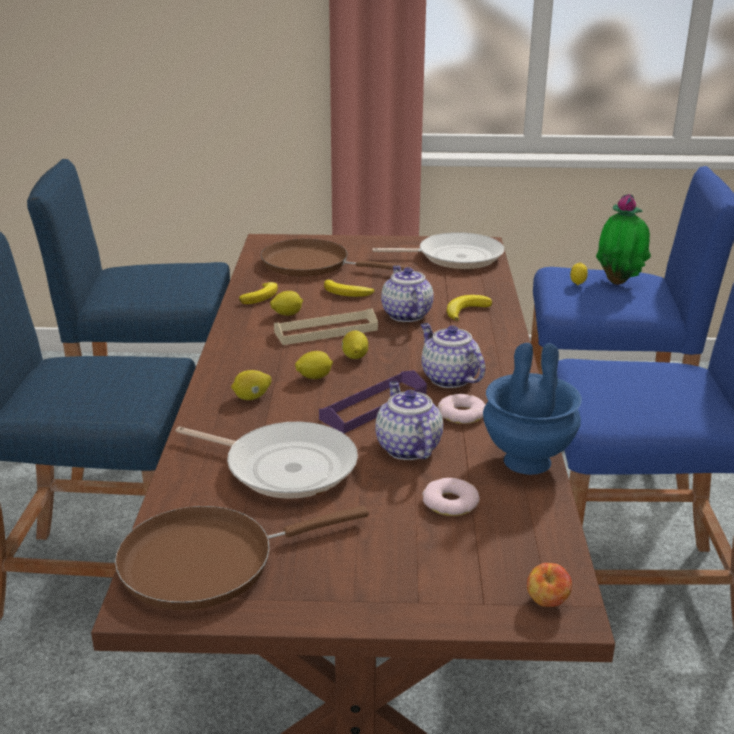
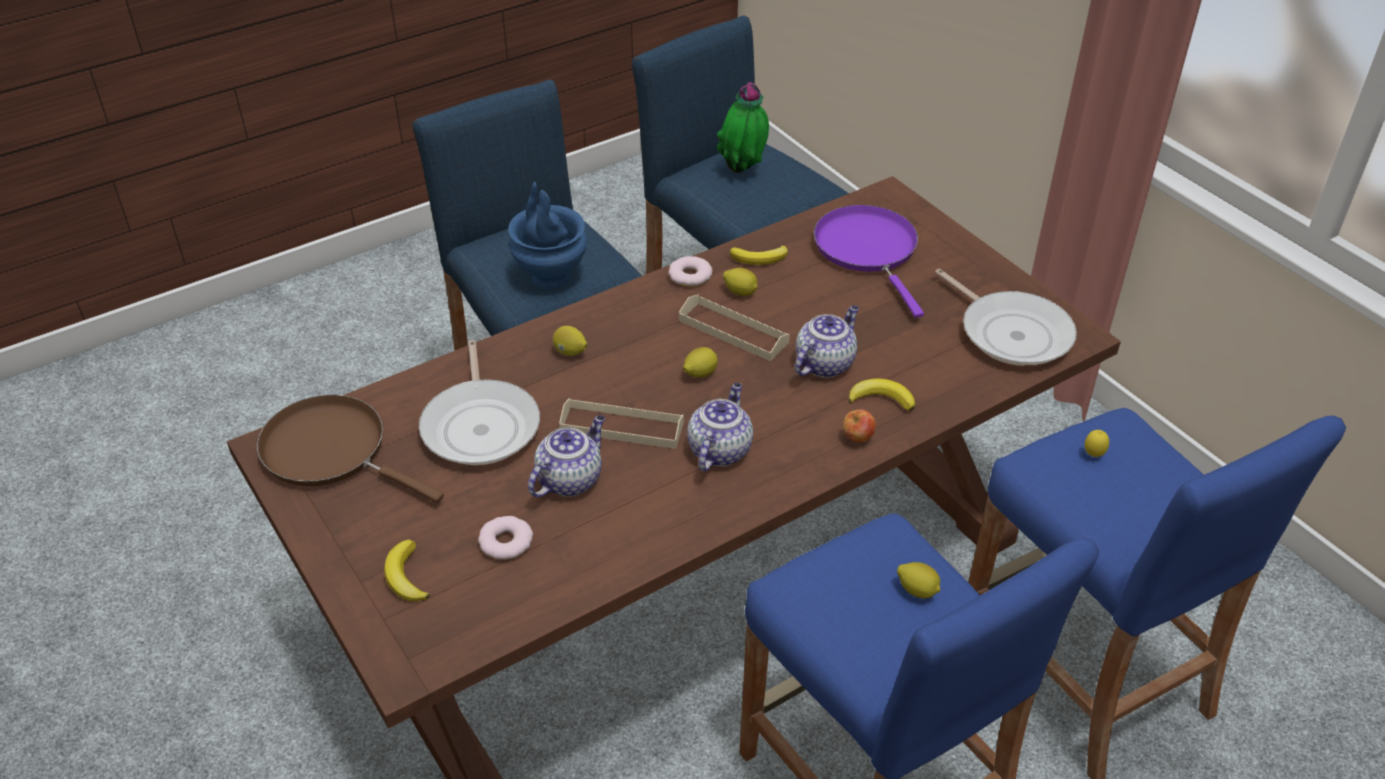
camera: 55 degrees right, 15 degrees up
brown frying pan [261,239,409,277] -> purple frying pan [814,205,924,318]
lemon [295,351,333,379] -> lemon moved to [897,562,940,599]
purple tray [319,370,427,433] -> beige tray [559,398,684,449]
banana [324,280,374,297] -> banana moved to [384,539,430,601]
donut [438,394,485,424] -> donut moved to [668,256,713,287]
blue vase [483,343,582,475] -> blue vase moved to [508,182,587,289]
apple [527,563,572,607] -> apple moved to [843,409,876,442]
potted plant [596,194,651,285] -> potted plant moved to [716,82,769,173]

